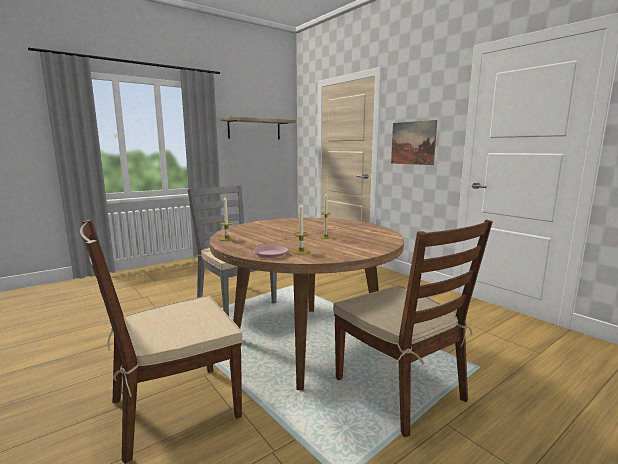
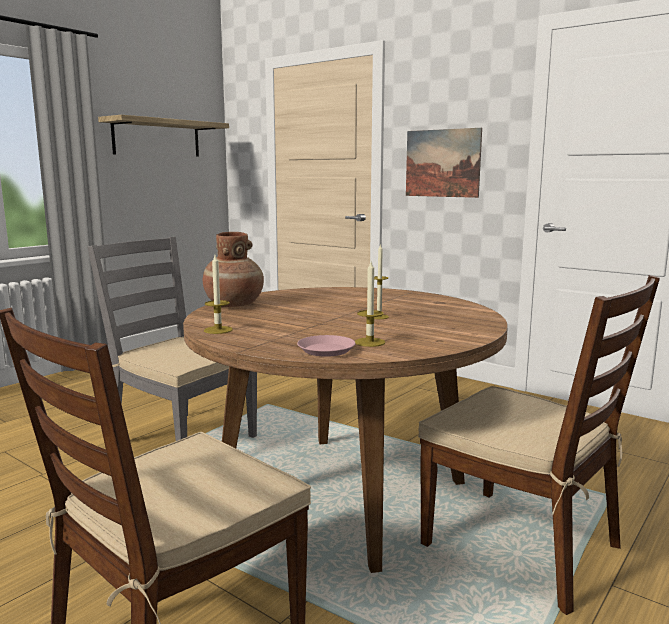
camera: 15 degrees left, 0 degrees up
none -> brown vase [203,232,264,307]

